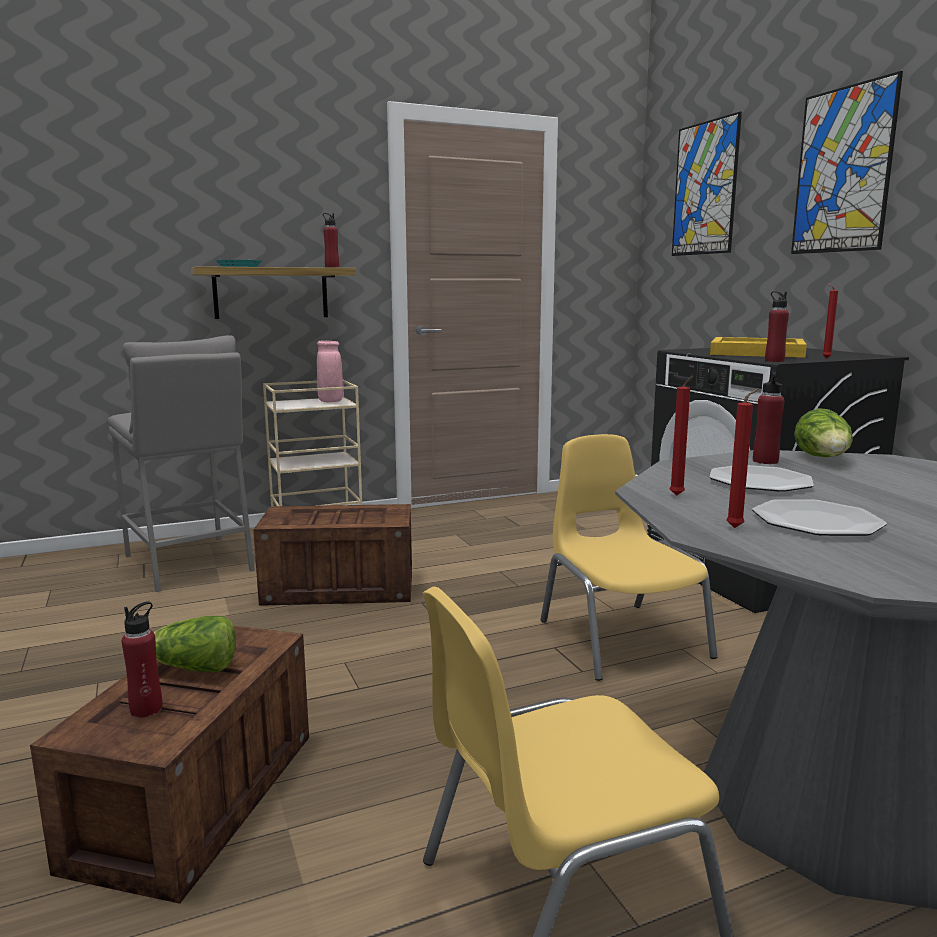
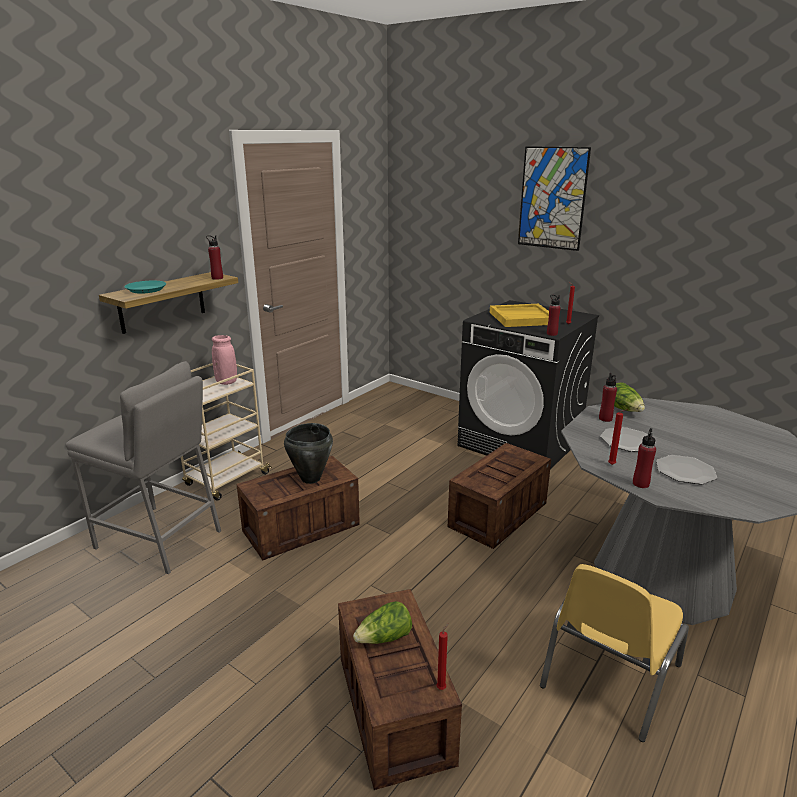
camera: 30 degrees left, 10 degrees up
red bottle [122,601,162,718] -> red bottle moved to [633,428,656,488]
yellow chair [541,434,718,681] -> crate [448,443,551,549]
picture [672,112,742,256] -> none
red candle [726,388,758,528] -> red candle moved to [437,623,449,690]
none -> black cooking pot [284,423,333,484]

